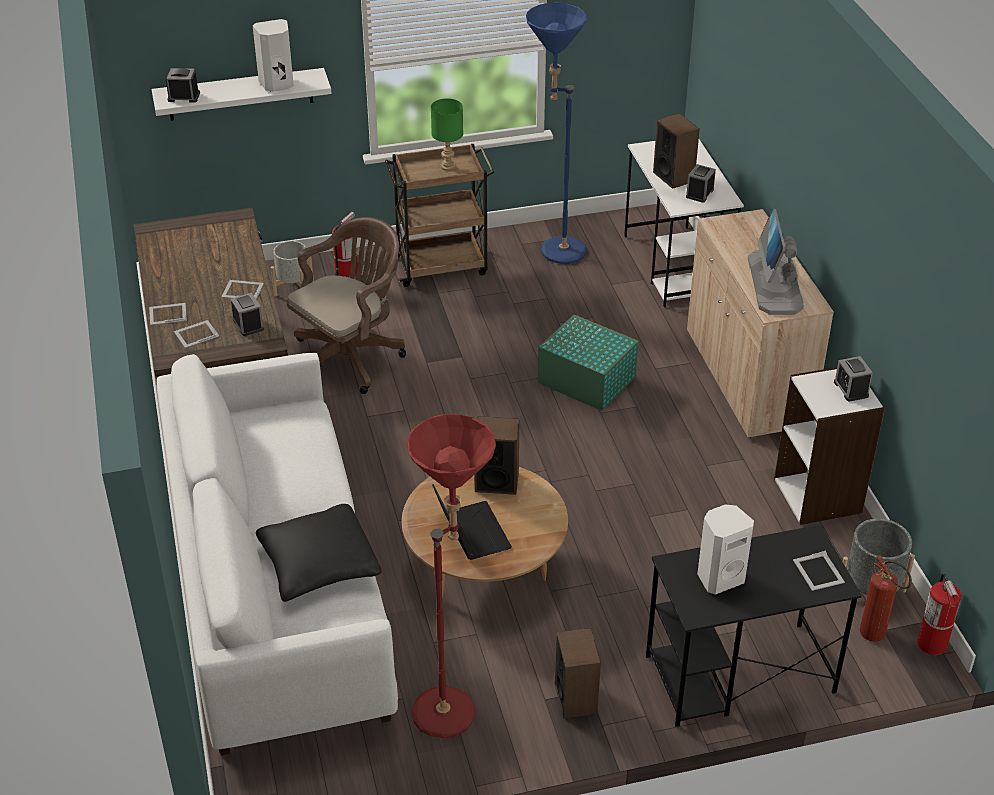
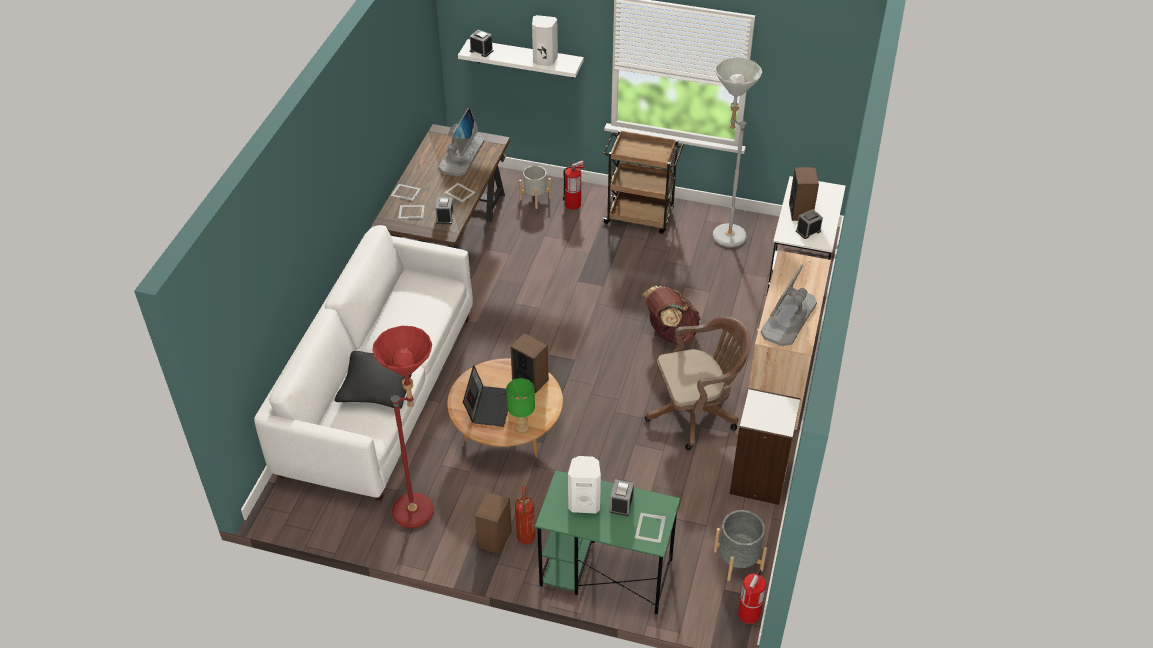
camera: 30 degrees right, 5 degrees up
brown office chair [287,217,406,394] -> brown office chair moved to [645,317,751,450]
green table lamp [431,98,463,171] -> green table lamp moved to [506,378,535,433]
blue floor lamp [526,2,587,264] -> grey floor lamp [713,57,762,247]
green storage box [538,314,639,411] -> brown backpack [642,286,701,345]
black desk [646,525,862,727] -> green desk [535,470,680,615]
alarm clock [834,356,873,402] -> alarm clock moved to [610,479,634,516]
fire extinguisher [860,555,912,642] -> fire extinguisher moved to [515,486,535,544]
none -> monitor [439,108,485,176]

